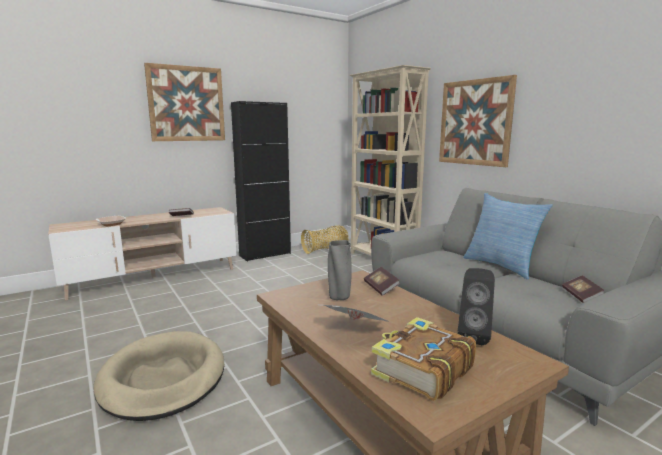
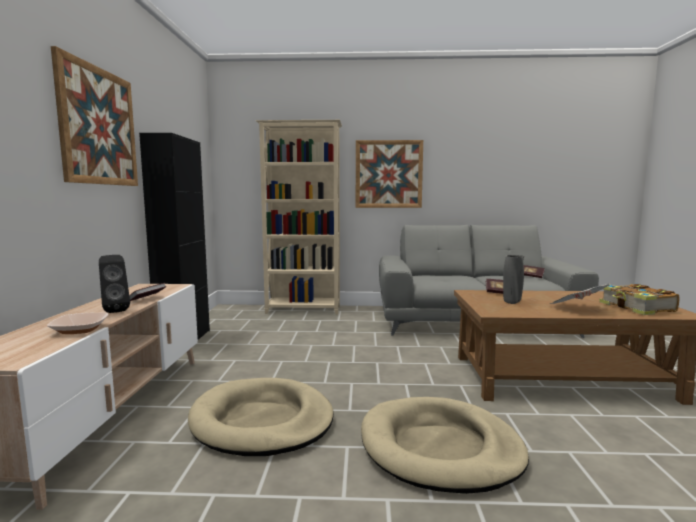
camera: 55 degrees left, 5 degrees down
basket [301,226,349,254] -> none
black speaker [458,268,495,345] -> black speaker moved to [99,255,130,313]
pillow [463,193,553,280] -> none
none -> beige dog bed [188,378,334,456]

